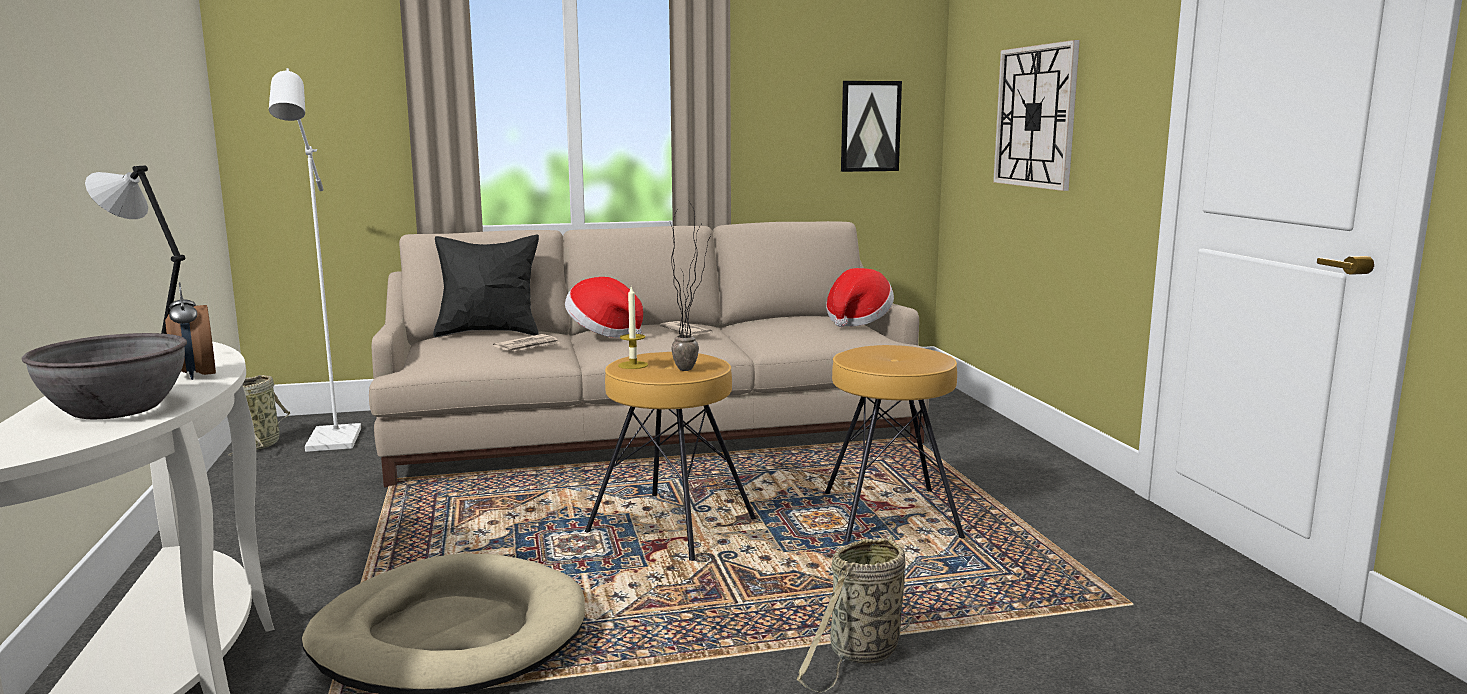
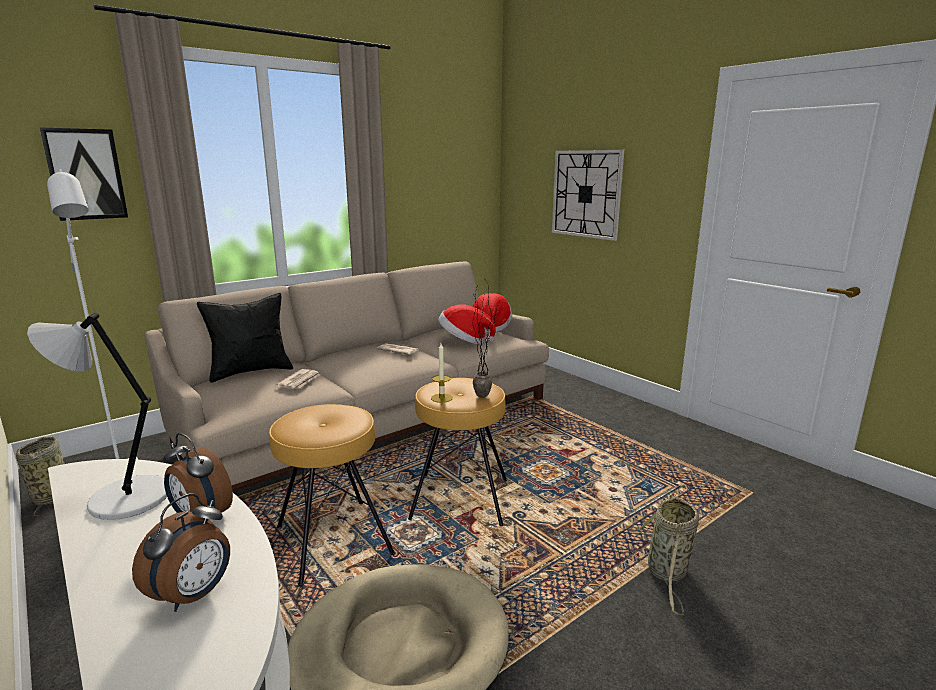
camera: 25 degrees left, 5 degrees up
grey bowl [22,333,187,419] -> alarm clock [132,494,230,612]
hat [565,277,643,338] -> hat moved to [439,304,496,344]
brown stool [825,345,965,542] -> brown stool moved to [269,404,395,586]
picture [841,81,902,172] -> picture moved to [40,127,128,221]

